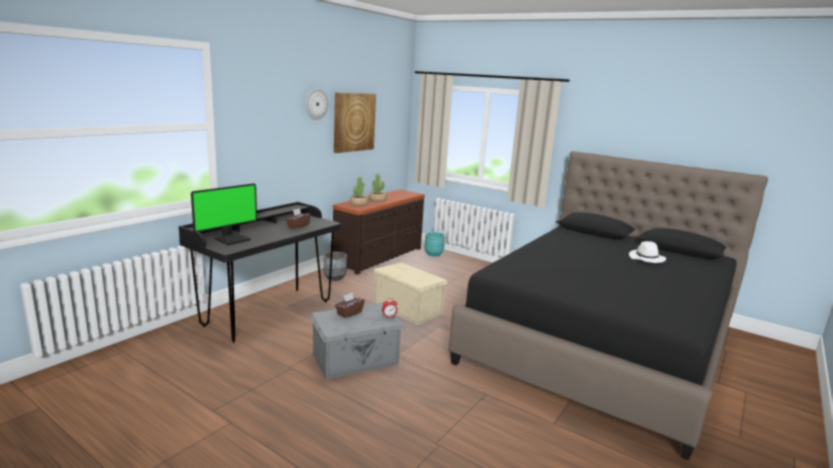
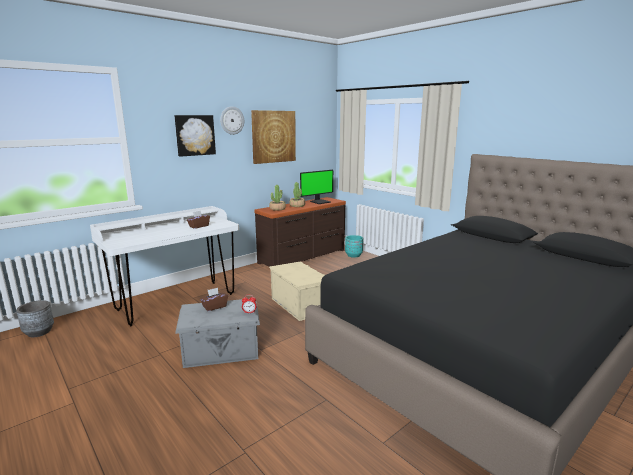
camera: 15 degrees right, 0 degrees up
black desk [179,202,341,343] -> white desk [90,206,239,326]
monitor [191,183,257,245] -> monitor moved to [300,170,333,204]
grey planter [324,251,347,281] -> grey planter moved to [16,300,54,337]
white hat [629,241,666,263] -> none
none -> picture [174,115,216,157]

